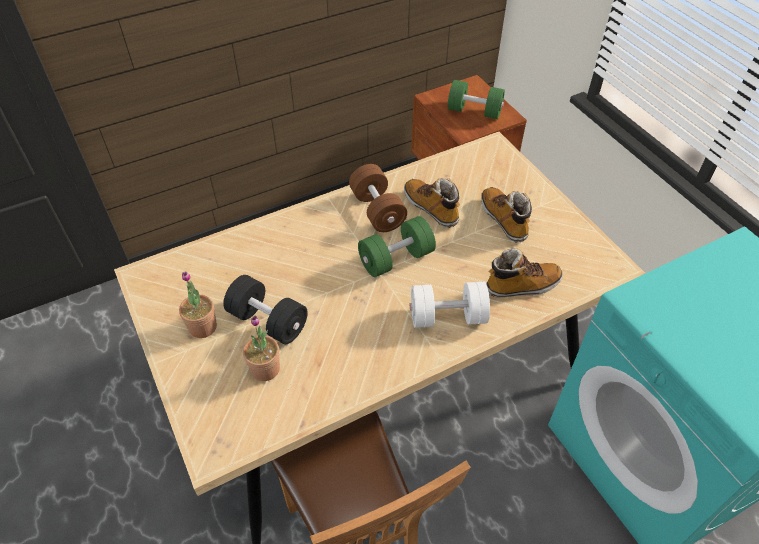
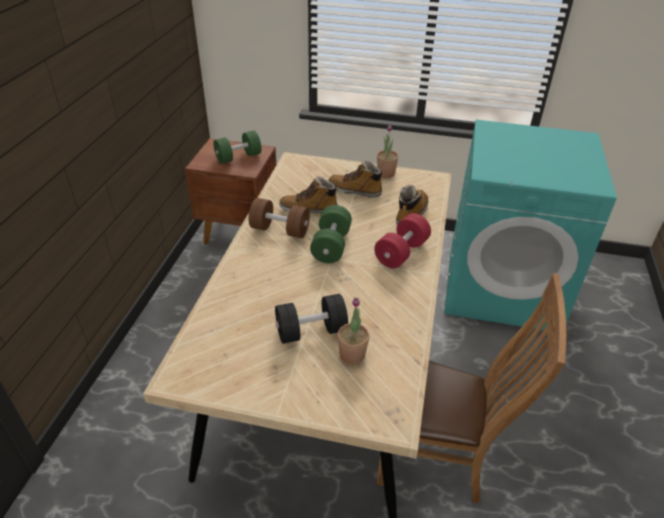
camera: 50 degrees left, 10 degrees down
potted plant [179,272,217,338] -> potted plant moved to [377,124,398,178]
white dumbbell [410,282,490,328] -> red dumbbell [374,213,431,269]

